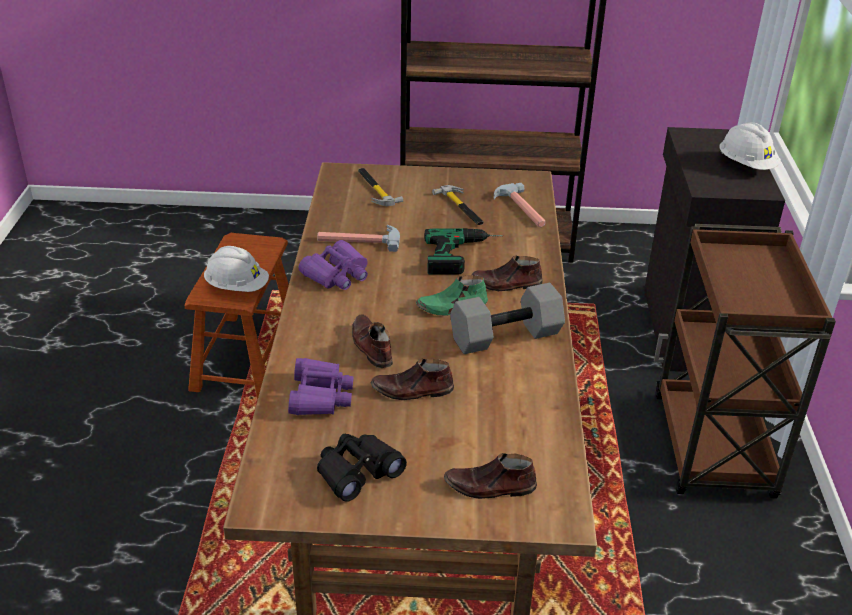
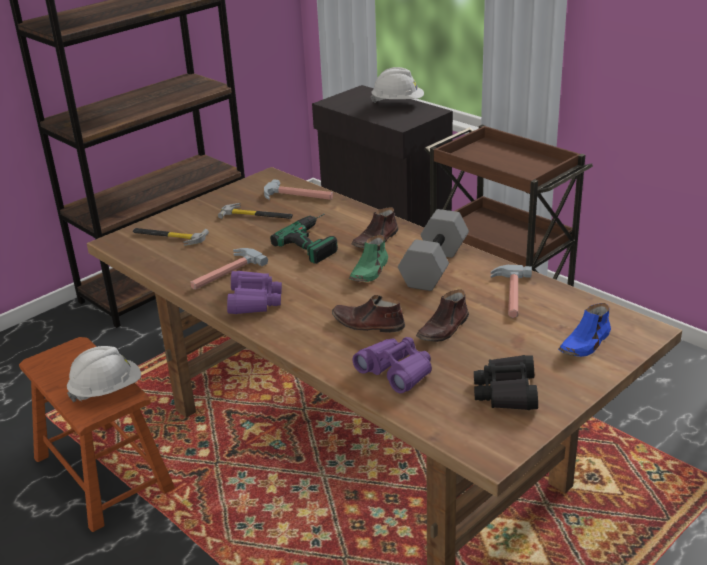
camera: 45 degrees left, 5 degrees down
brown shoe [444,453,537,499] -> blue shoe [558,303,611,357]
none -> hammer [490,265,532,318]

